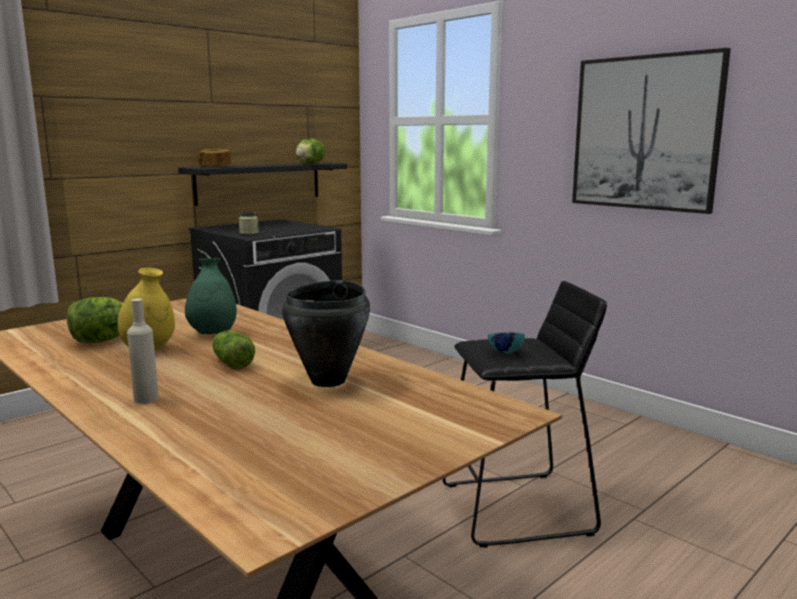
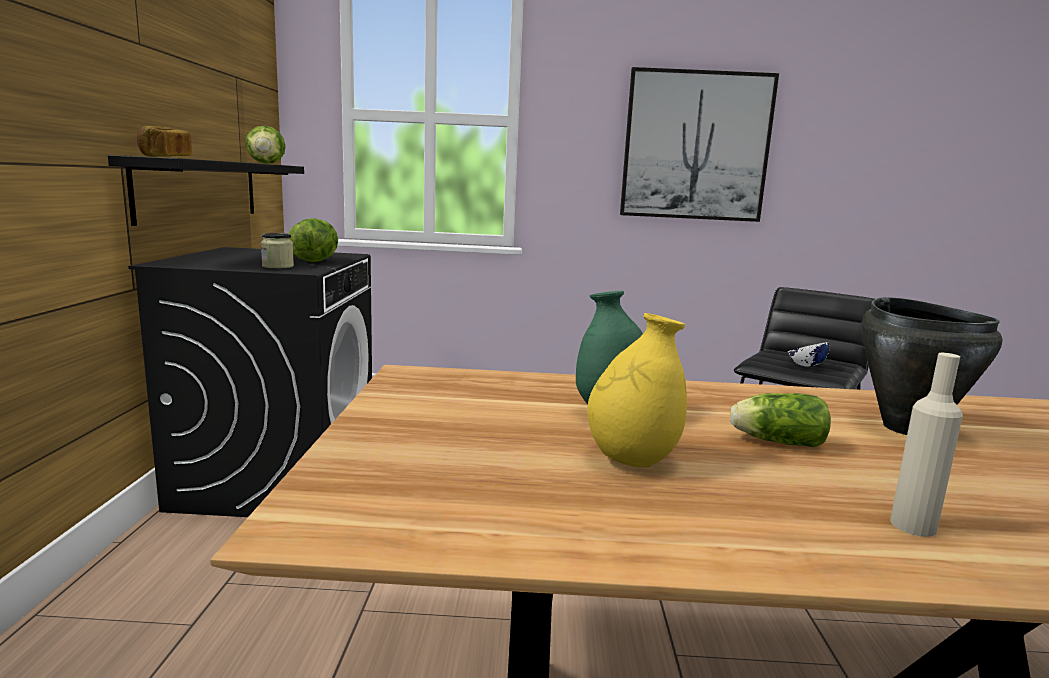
camera: 45 degrees left, 0 degrees up
lettuce [67,297,123,343] -> lettuce moved to [288,218,338,262]
turquoise bowl [488,333,525,353] -> white bowl [787,342,830,367]

